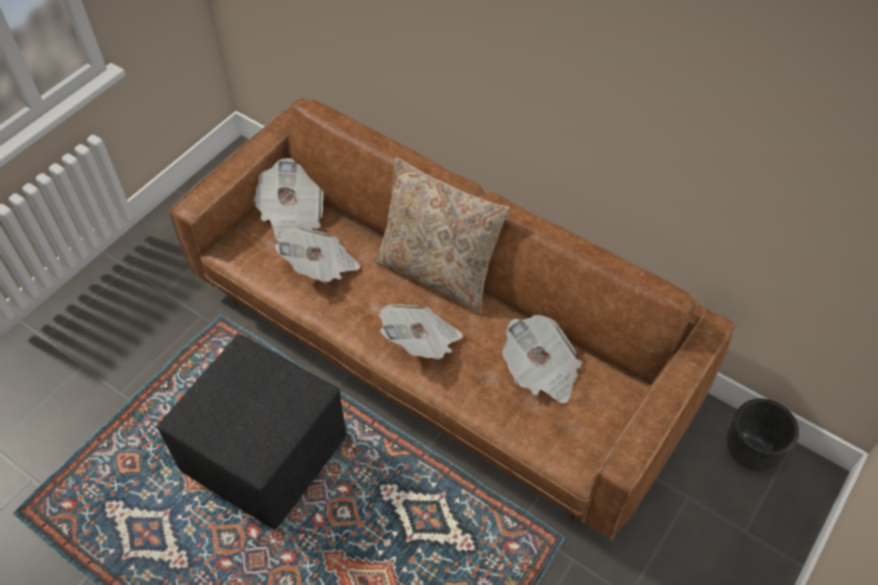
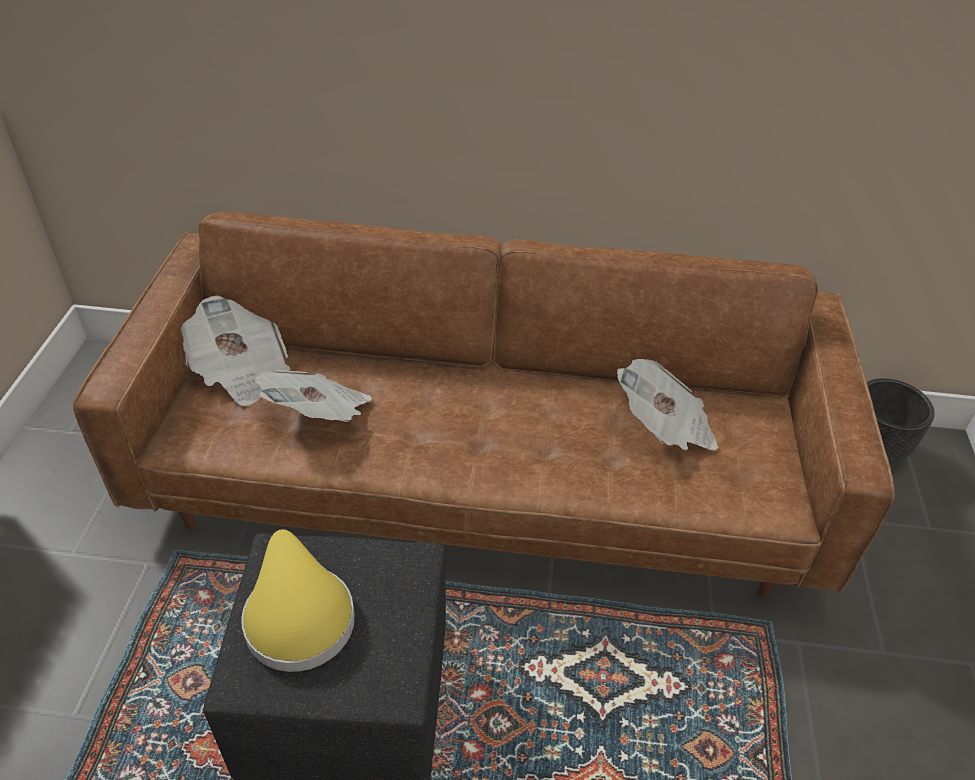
camera: 30 degrees left, 10 degrees down
beige pillow [374,157,511,314] -> none
newspaper [379,304,463,360] -> none
none -> yellow hat [241,529,355,672]

